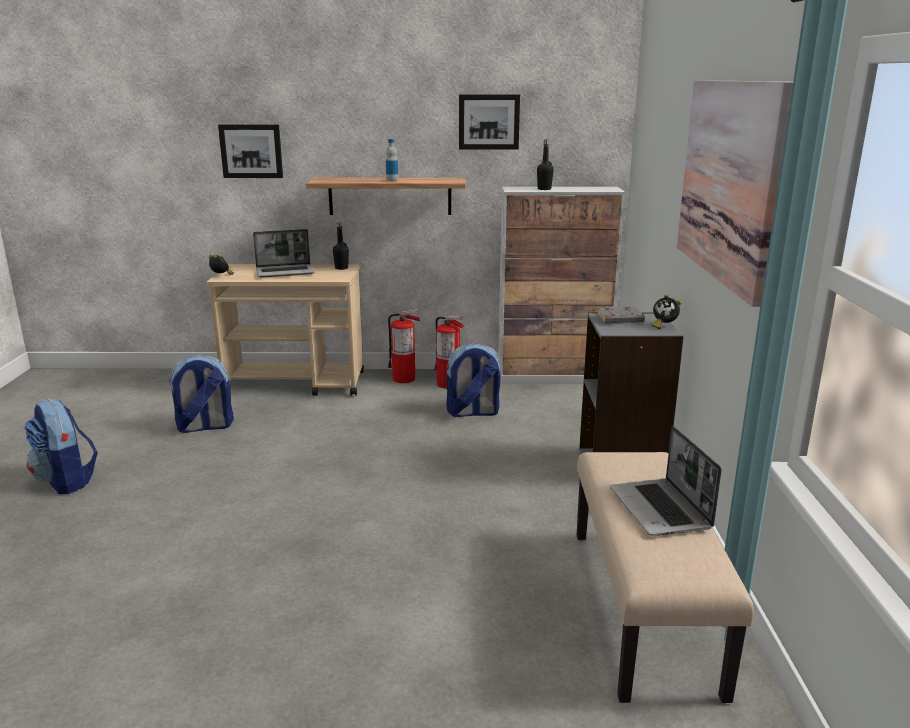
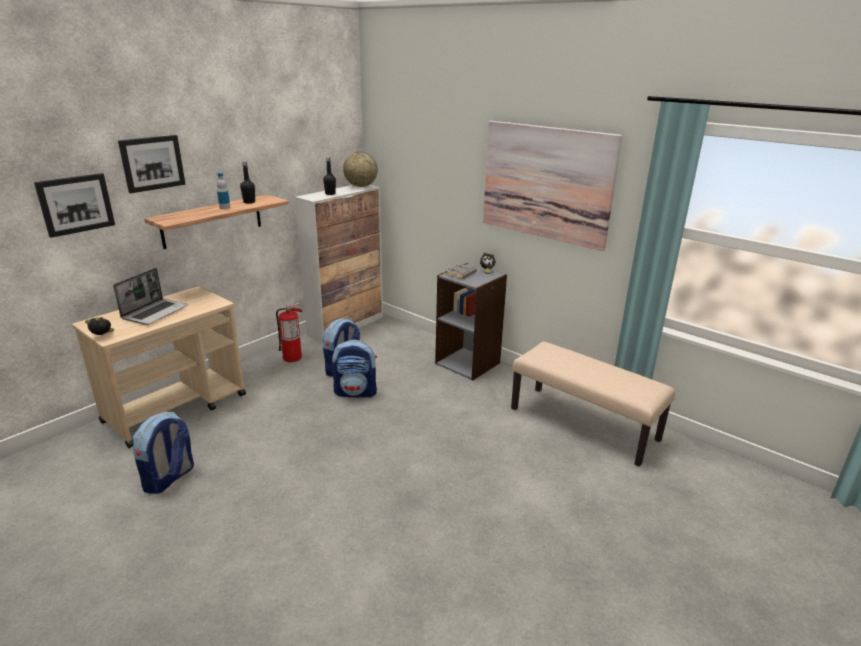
camera: 50 degrees left, 5 degrees up
backpack [25,399,98,494] -> backpack moved to [332,339,377,398]
black bottle [333,222,349,270] -> black bottle moved to [240,161,255,204]
fire extinguisher [388,309,420,383] -> none
picture [459,94,520,150] -> picture moved to [118,135,186,193]
laptop [610,426,721,536] -> none
none -> globe [343,151,378,187]

